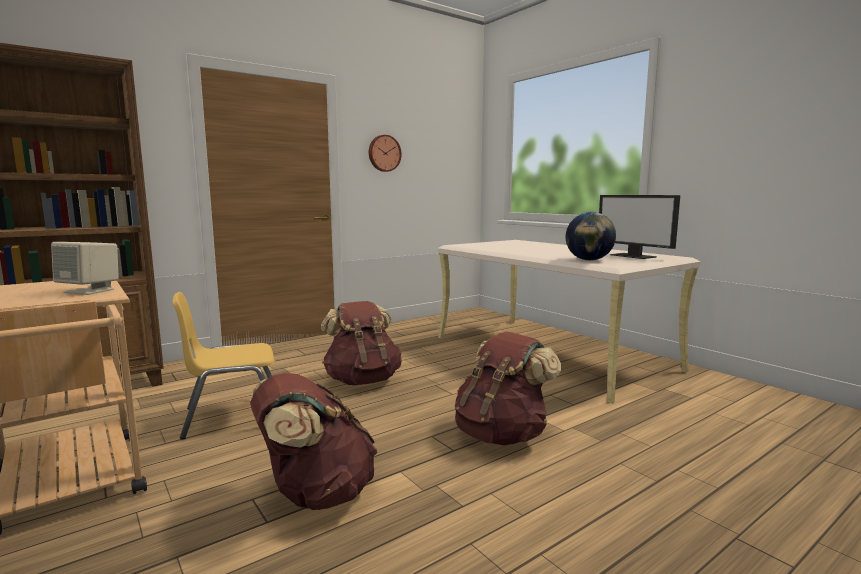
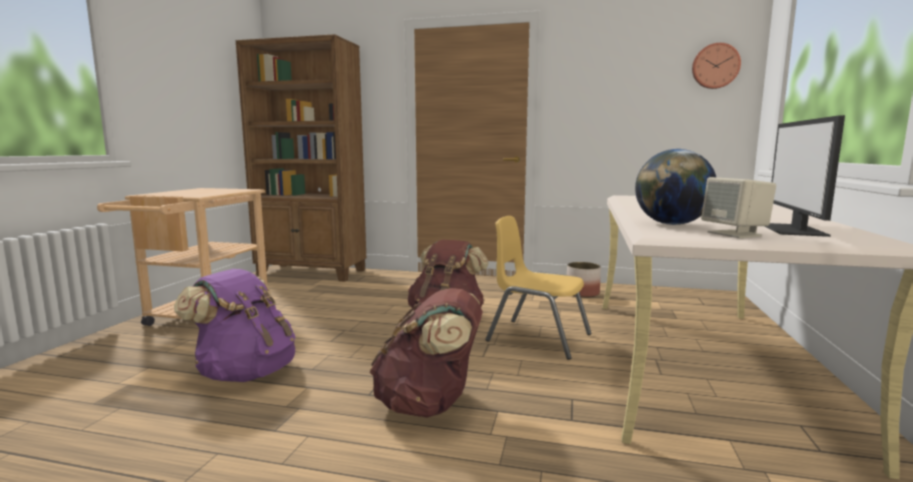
camera: 50 degrees right, 0 degrees up
beige speaker [51,242,119,295] -> beige speaker moved to [701,177,776,238]
yellow chair [172,292,275,439] -> yellow chair moved to [486,216,592,360]
brown backpack [250,373,377,510] -> purple backpack [174,269,296,382]
wall clock [369,135,402,172] -> wall clock moved to [692,43,741,89]
none -> planter [567,262,601,298]

